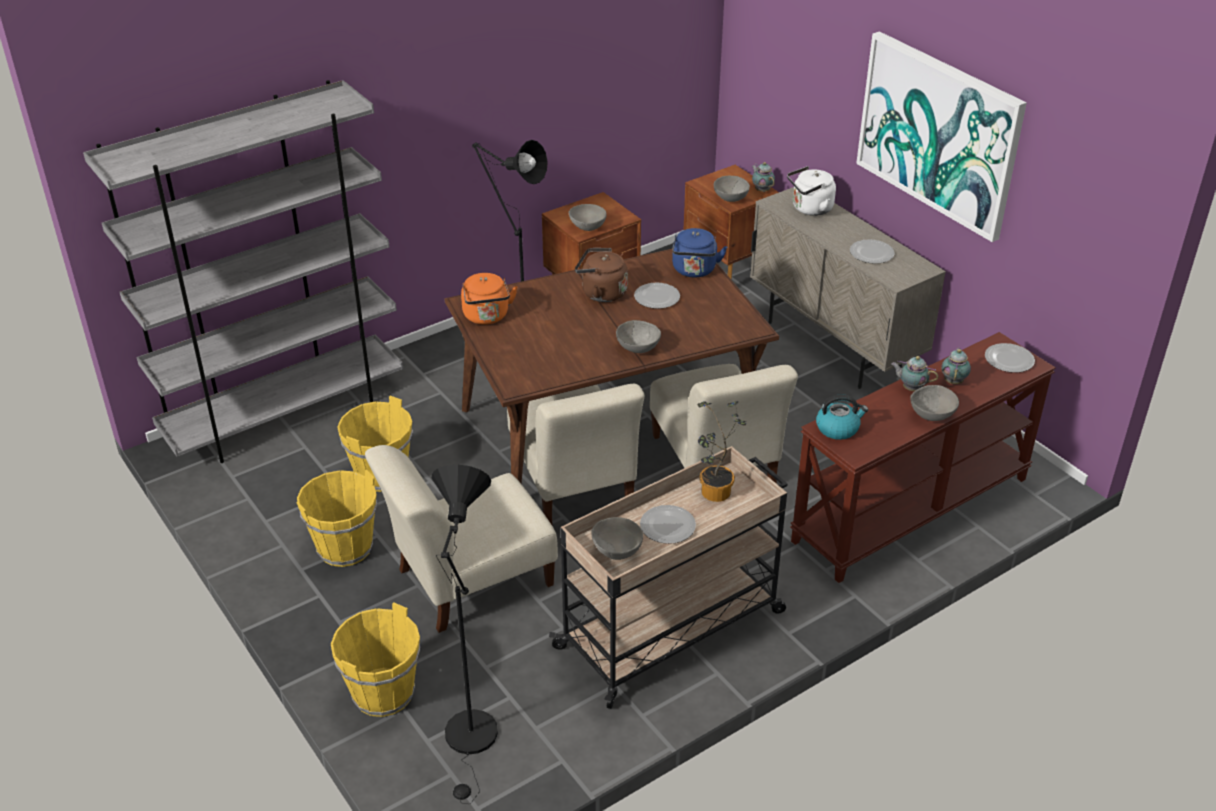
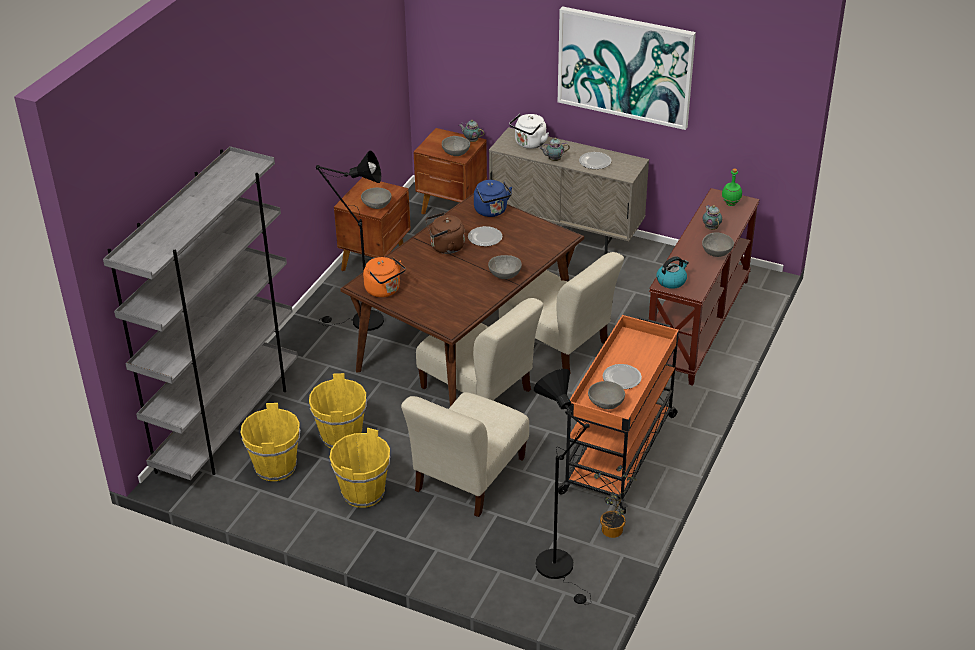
camera: 30 degrees left, 0 degrees up
yellow bucket [331,602,420,717] -> yellow bucket moved to [241,403,300,481]
beige cart [549,446,788,709] -> orange cart [558,315,679,514]
potted plant [697,401,746,502] -> potted plant moved to [594,465,637,538]
teapot [891,356,938,391] -> teapot moved to [539,138,570,161]
plate [985,343,1035,373] -> green bottle [722,169,742,206]

